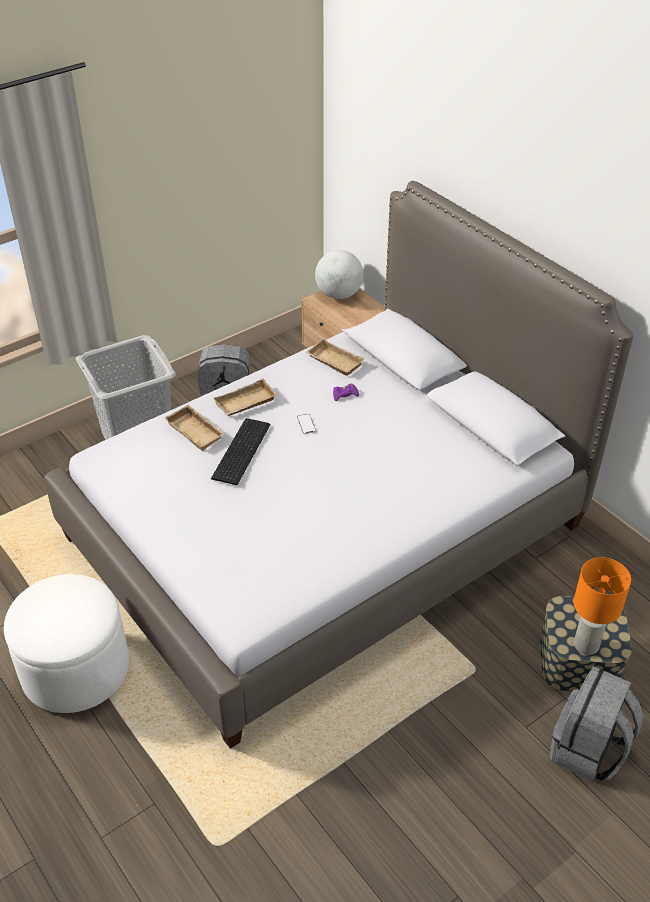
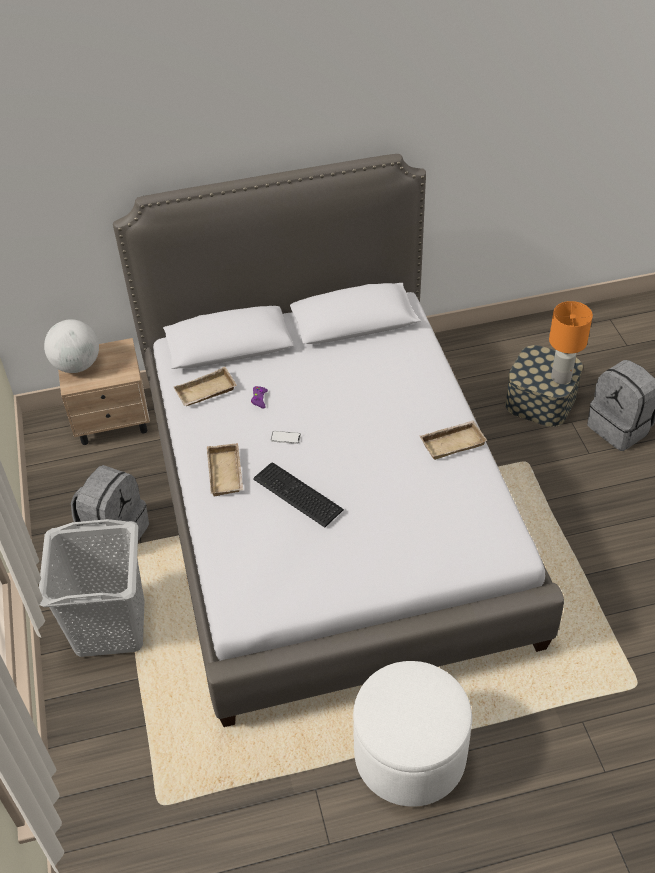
camera: 65 degrees left, 5 degrees up
beige tray [164,405,226,451] -> beige tray moved to [420,420,487,460]

